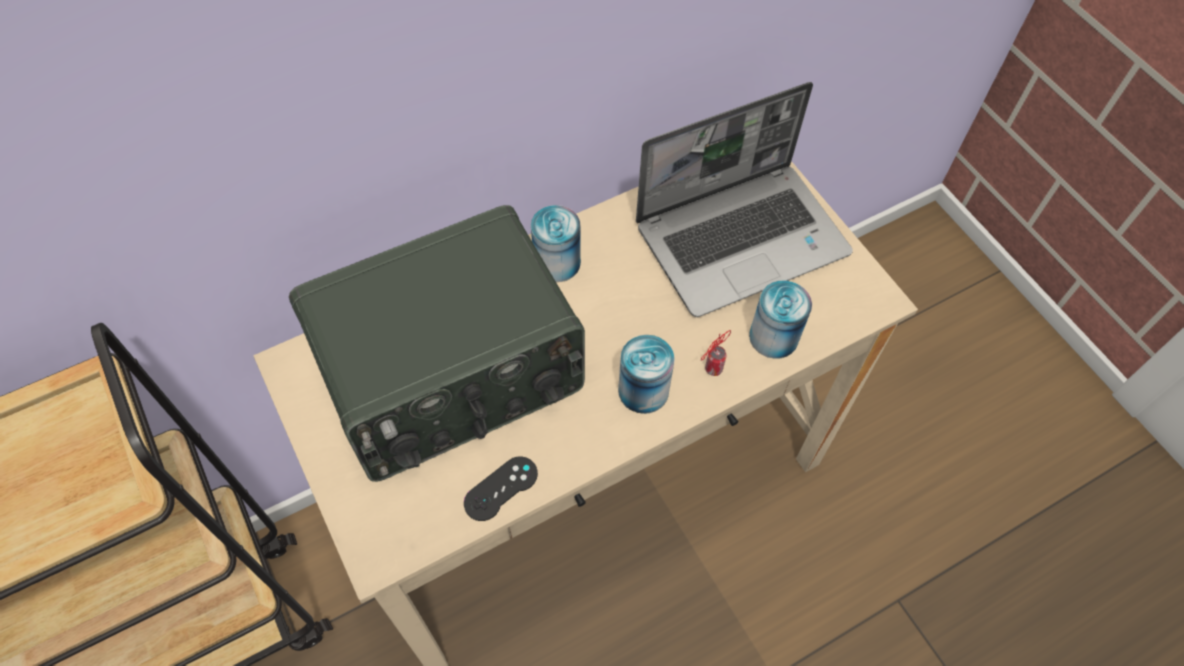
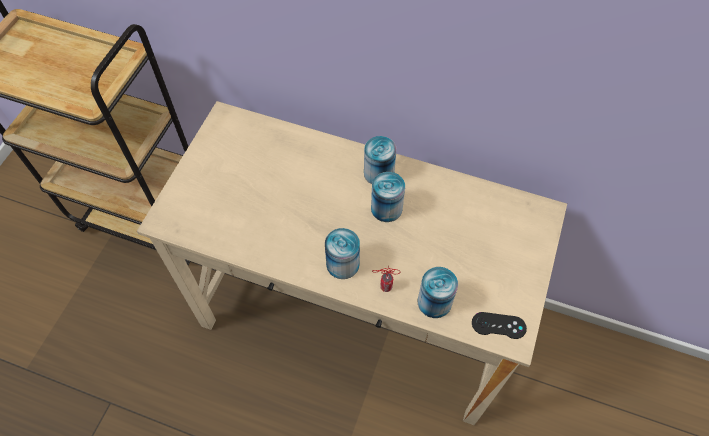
camera: 50 degrees right, 0 degrees up
radio [289,205,585,482] -> none
black game controller [464,456,538,521] -> black game controller moved to [472,312,527,339]
laptop [636,82,853,317] -> none
none -> can [371,172,405,222]

